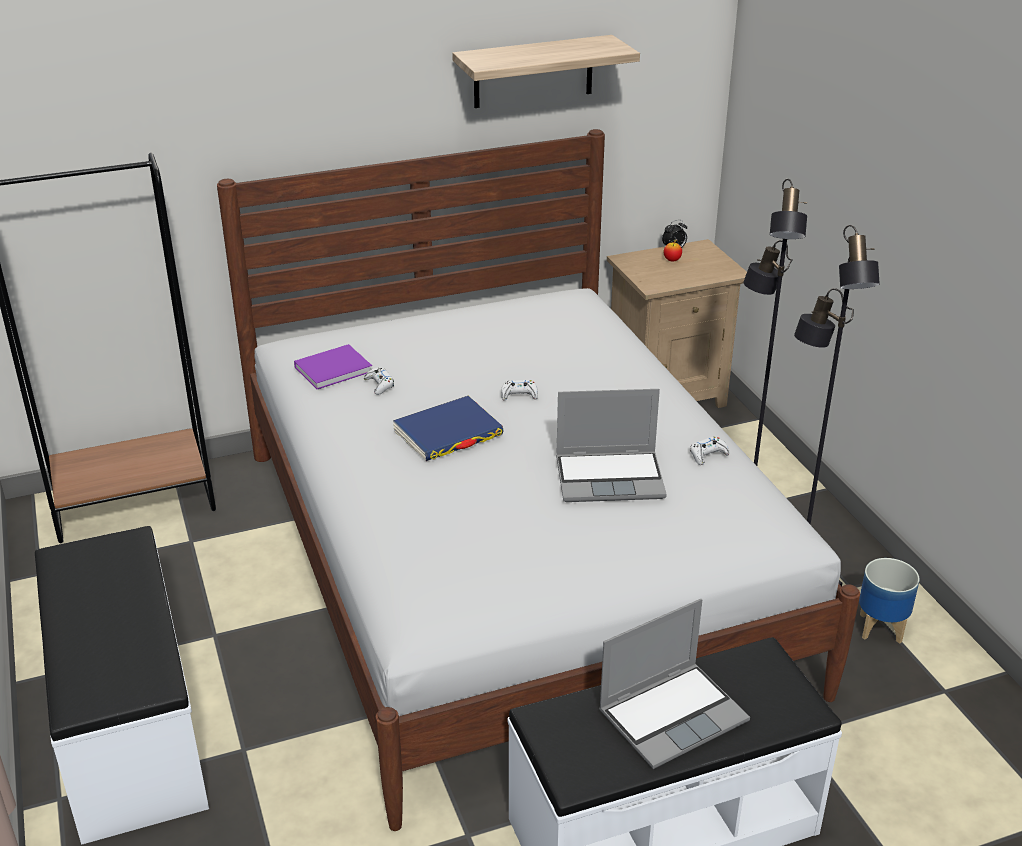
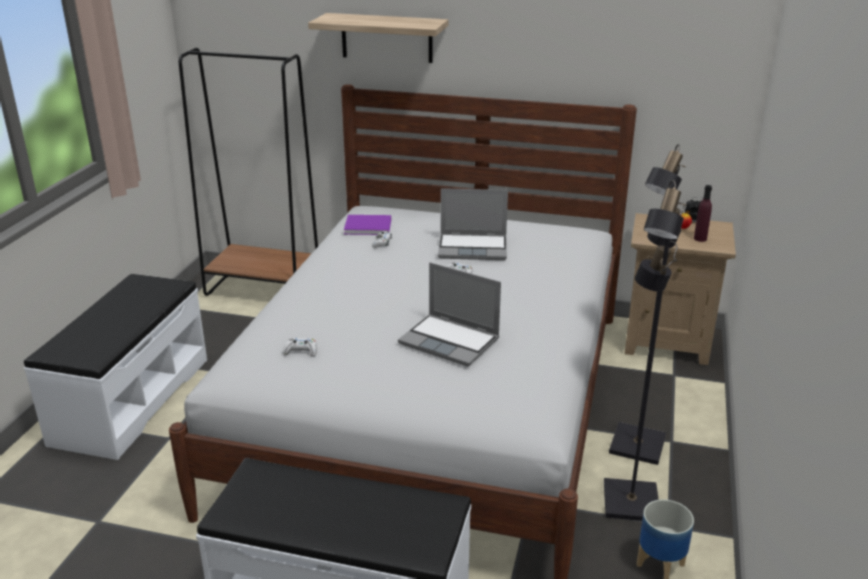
camera: 35 degrees right, 5 degrees down
blue book [393,396,504,461] -> none
shelf [452,35,640,108] -> shelf moved to [308,13,448,63]
laptop [599,599,750,769] -> laptop moved to [438,188,508,260]
white game controller [690,437,730,465] -> white game controller moved to [283,338,317,357]
none -> purple bottle [694,185,712,242]

